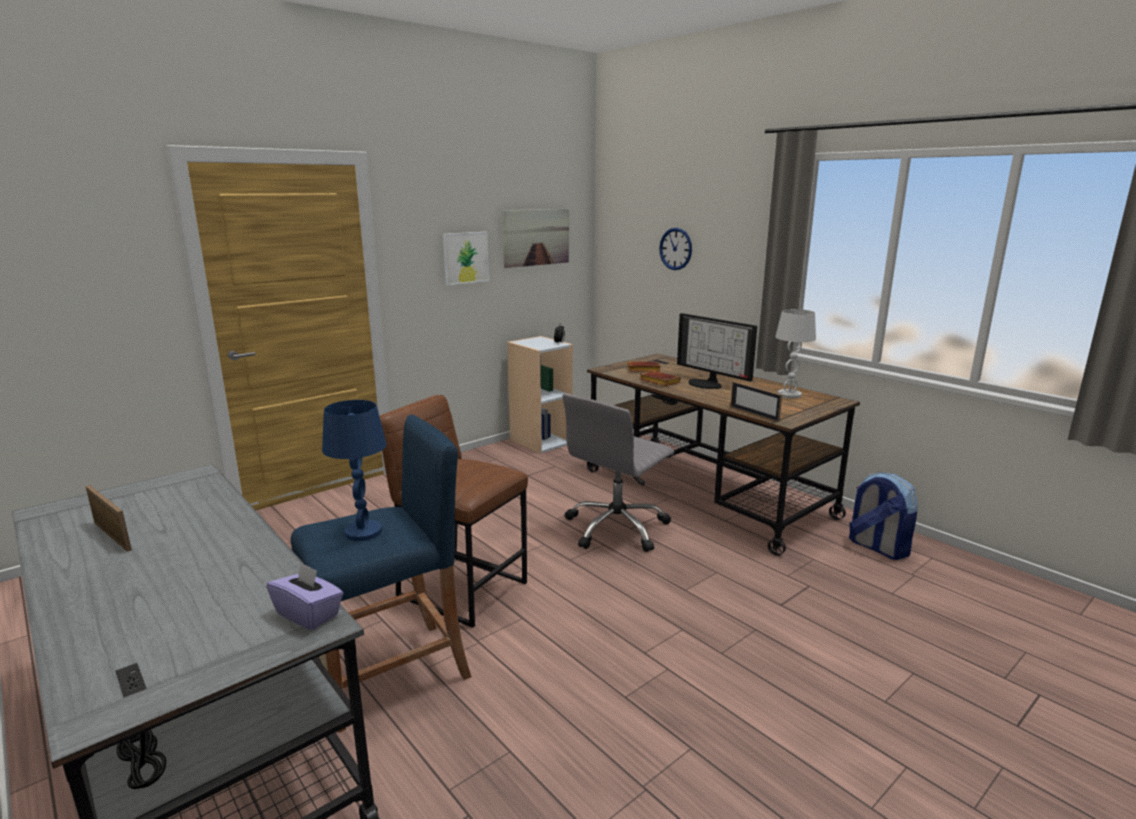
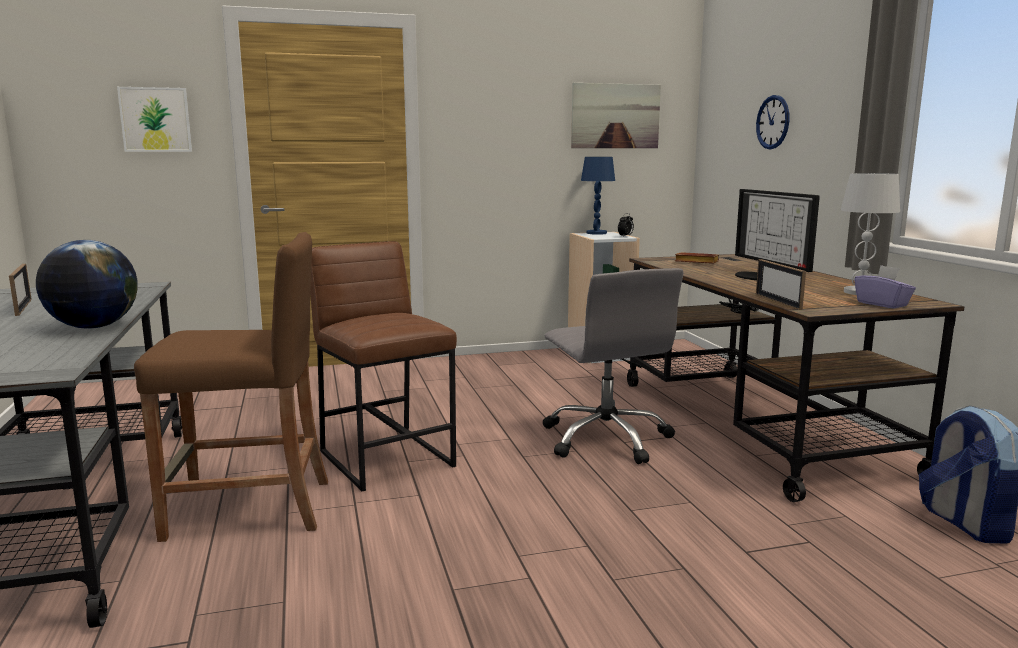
camera: 25 degrees right, 5 degrees down
purple tissue box [267,562,343,630] -> purple tissue box moved to [854,265,916,308]
blue stool [291,414,472,733] -> brown stool [134,232,328,542]
blue table lamp [322,400,386,541] -> blue table lamp moved to [581,157,615,235]
picture [443,232,489,286] -> picture moved to [117,87,192,152]
grey office chair [563,394,675,552] -> grey office chair turned 90 degrees counterclockwise [542,268,683,464]
brown book [640,371,681,386] -> none
none -> globe [36,240,138,329]

